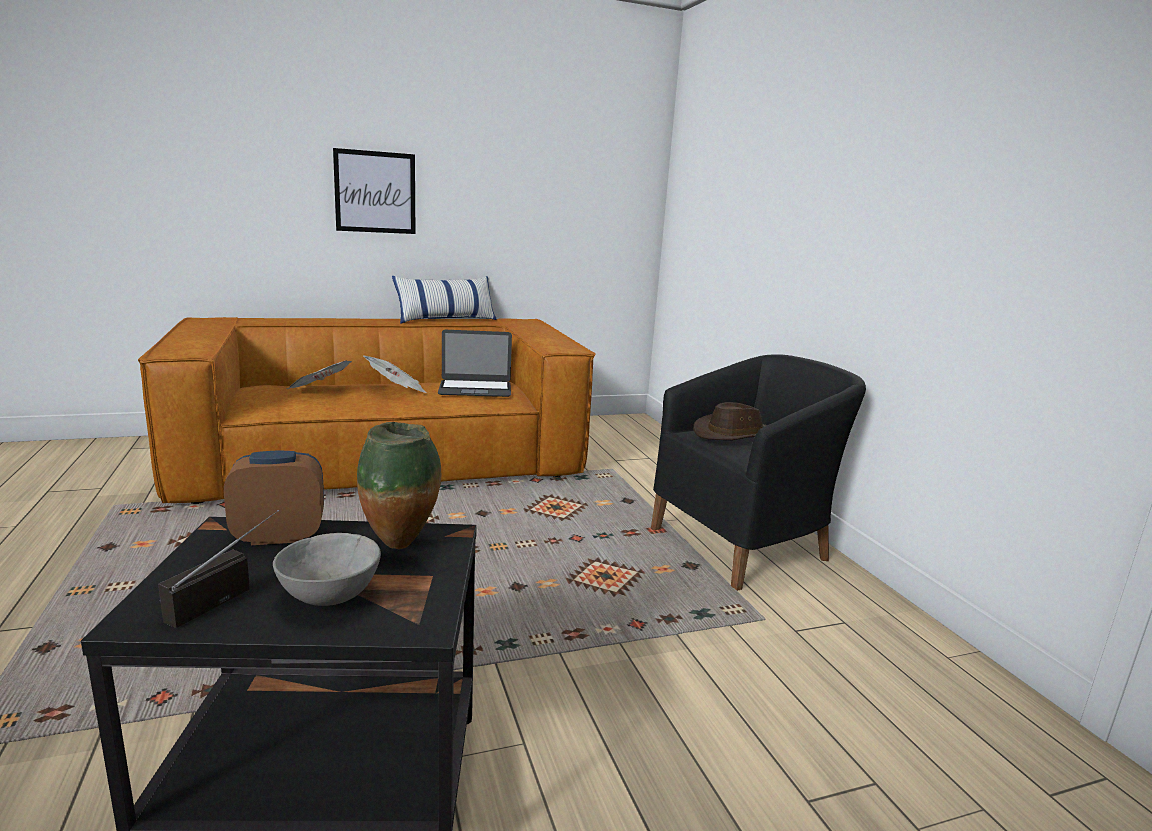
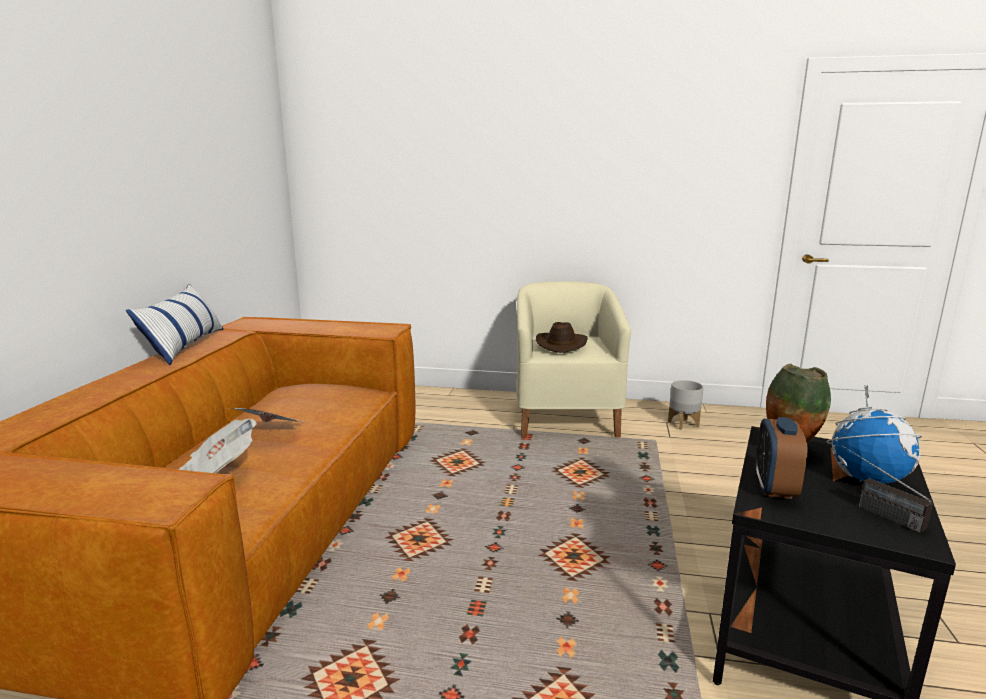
camera: 60 degrees left, 0 degrees up
grey bowl [273,533,381,606] -> globe [826,385,922,484]
picture [333,148,416,234] -> none
laptop [438,330,512,397] -> none
black armchair [651,354,866,591] -> beige armchair [516,281,631,437]
none -> grey planter [668,380,703,430]

